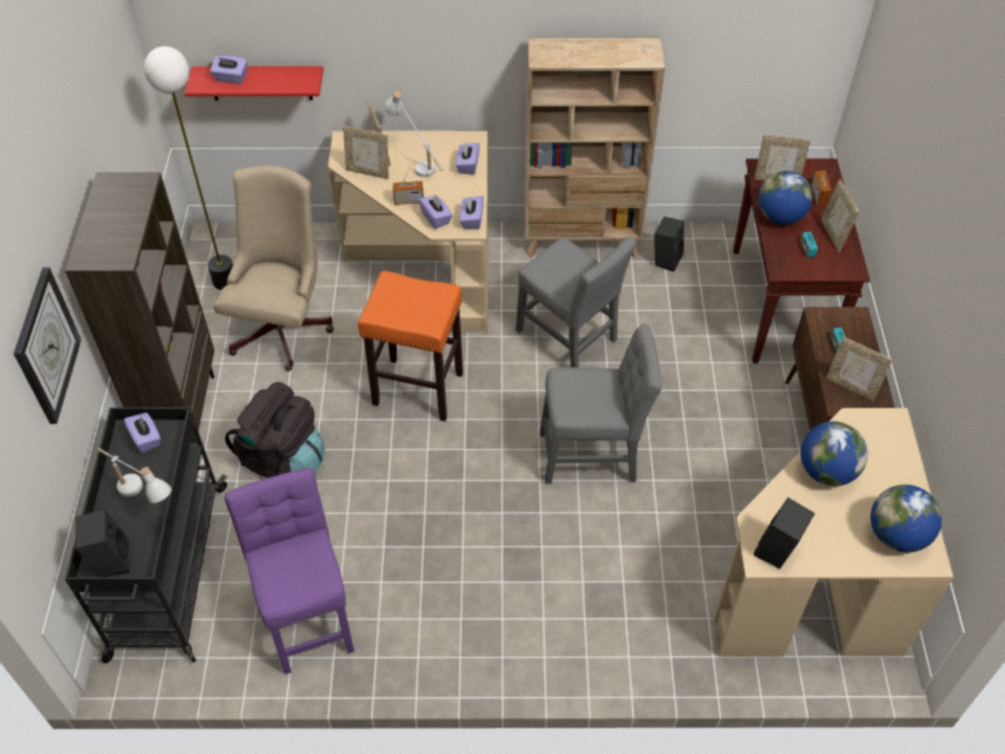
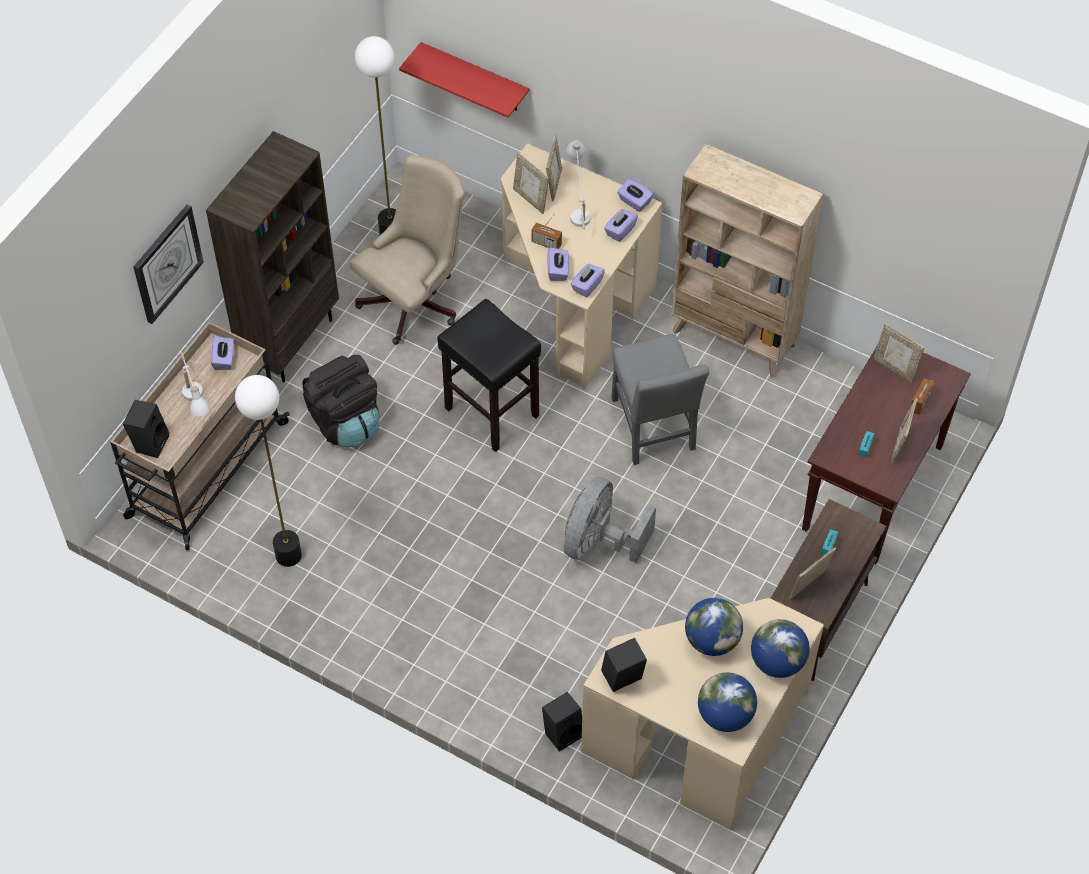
camera: 30 degrees right, 5 degrees up
black cart [65,407,227,663] -> beige cart [110,322,290,550]
purple tissue box [210,55,248,84] -> purple tissue box moved to [617,178,653,212]
purple chair [224,468,354,674] -> floor lamp [235,375,302,567]
orange stool [358,271,463,421] -> black stool [437,299,541,452]
grey chair [540,324,662,484] -> grey fan [564,477,656,563]
black speaker [654,217,684,272] -> black speaker moved to [542,692,582,751]
globe [758,171,813,225] -> globe moved to [751,619,810,678]
picture frame [826,336,892,401] -> picture frame turned 75 degrees clockwise [789,547,836,599]

